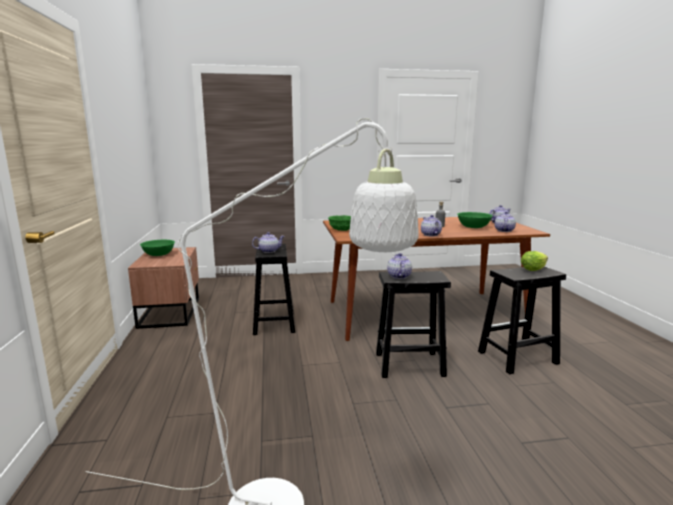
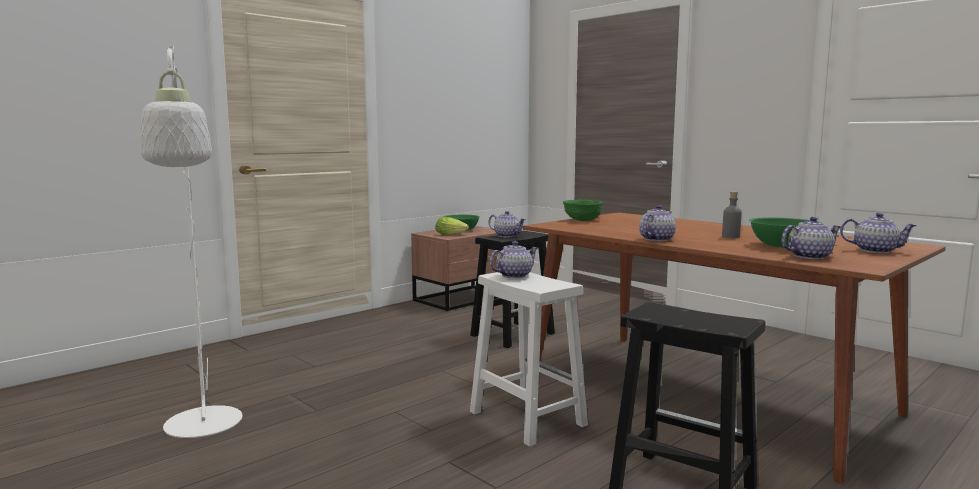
camera: 55 degrees right, 5 degrees down
black stool [376,271,451,378] -> white stool [470,272,588,447]
lettuce [521,251,548,271] -> lettuce moved to [435,217,469,235]

